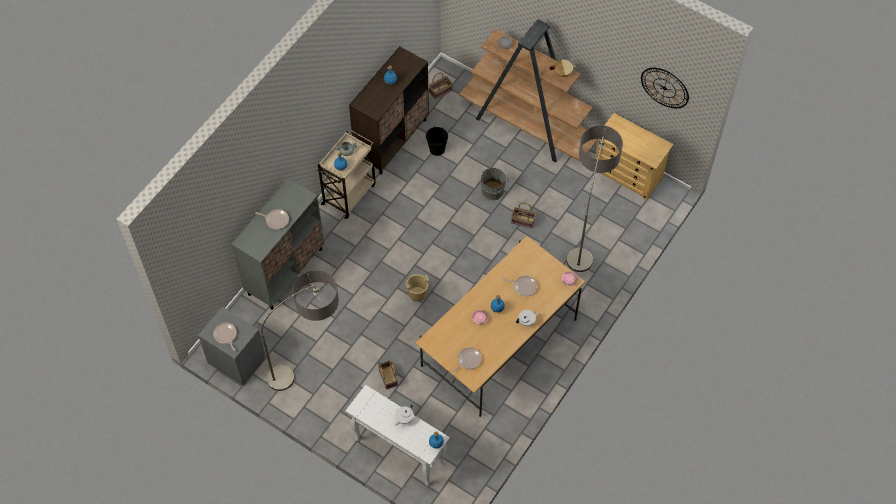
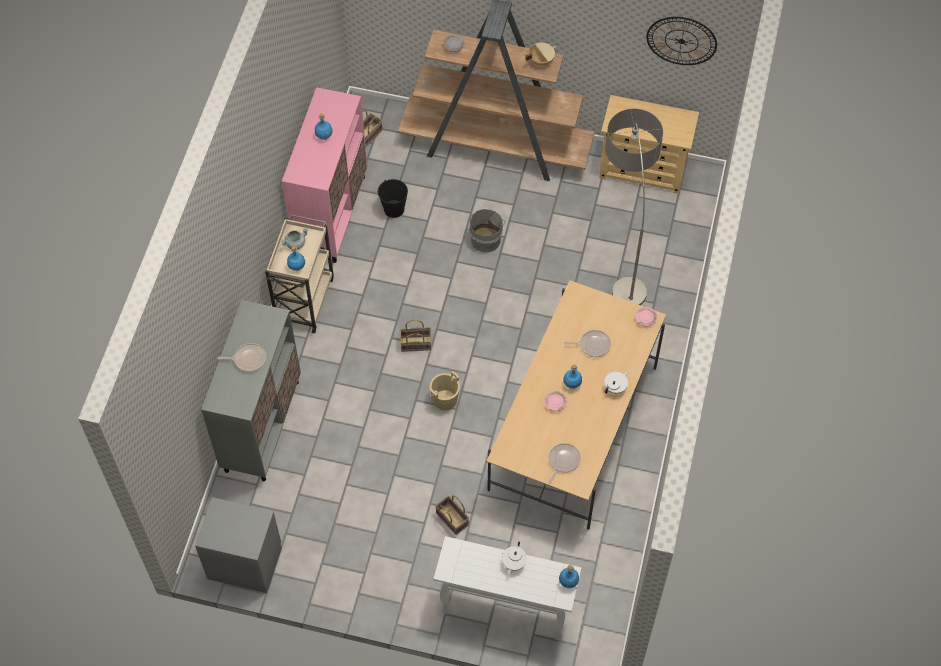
camera: 20 degrees left, 0 degrees up
frying pan [213,322,237,351] -> none
floor lamp [261,270,339,391] -> none
brown cabinet [349,46,429,174] -> pink cabinet [282,87,367,263]
basket [511,203,536,229] -> basket moved to [400,320,431,352]

